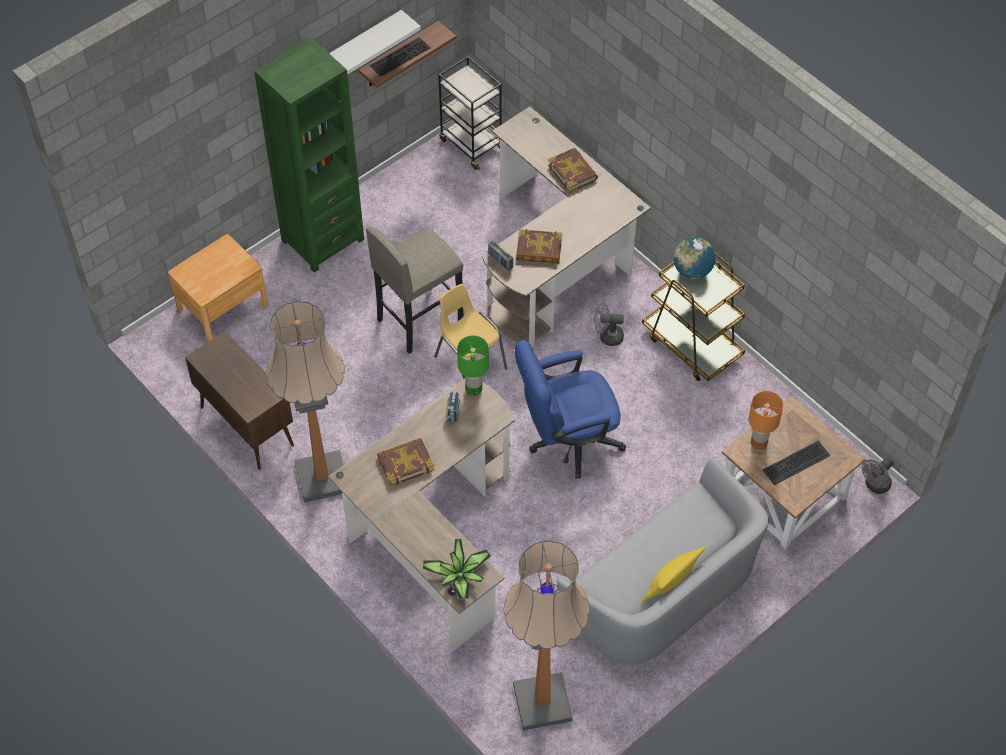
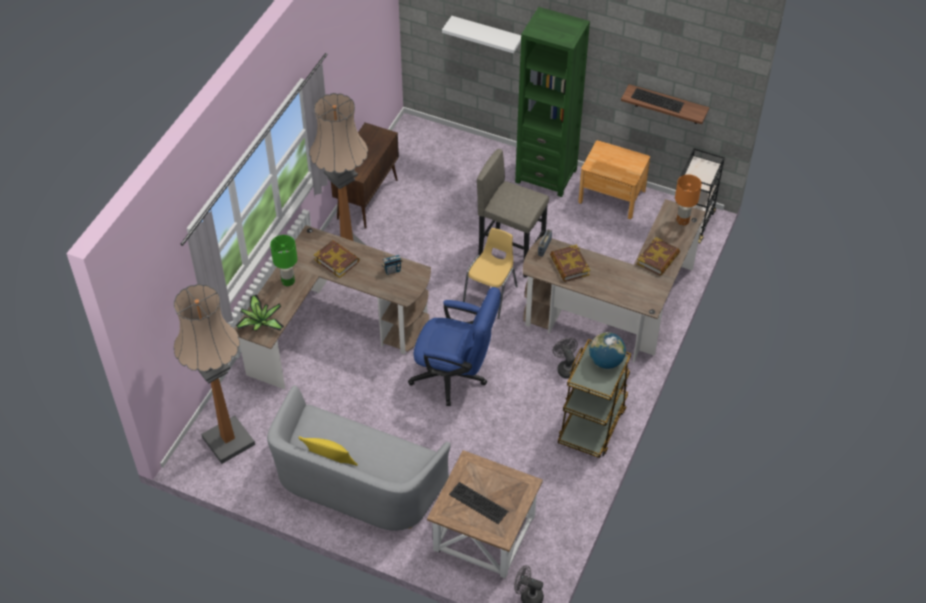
camera: 65 degrees right, 5 degrees down
brown nightstand [168,234,268,342] -> brown nightstand moved to [578,140,650,219]
white shelf [329,10,421,74] -> white shelf moved to [442,16,521,53]
green table lamp [457,335,489,396] -> green table lamp moved to [270,235,297,286]
blue office chair [515,340,626,478] -> blue office chair turned 150 degrees clockwise [408,287,501,406]
orange table lamp [749,391,783,450] -> orange table lamp moved to [675,174,702,225]

